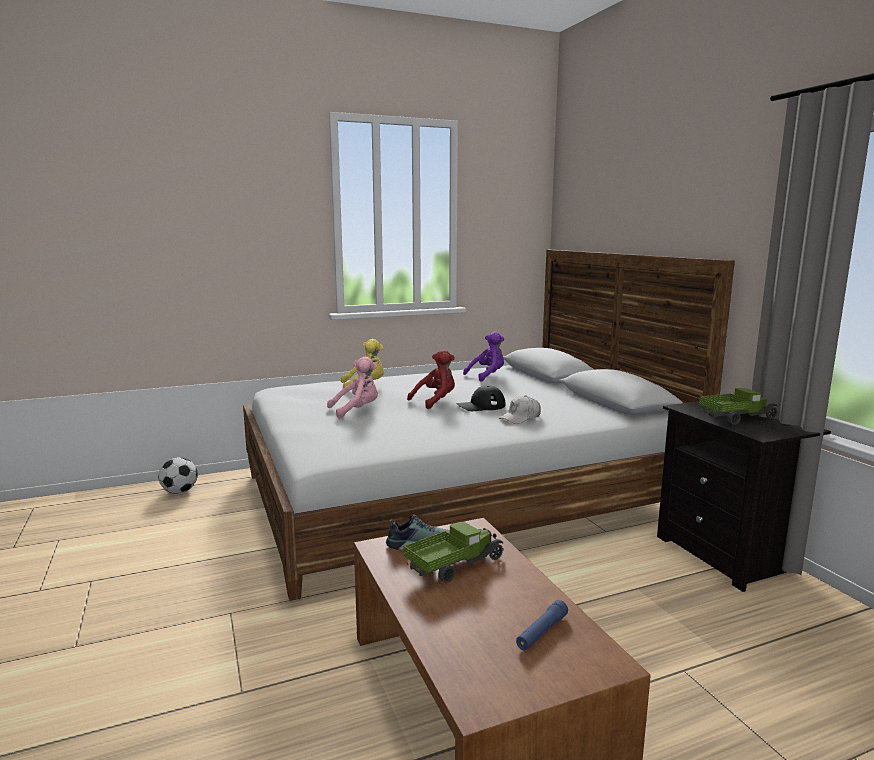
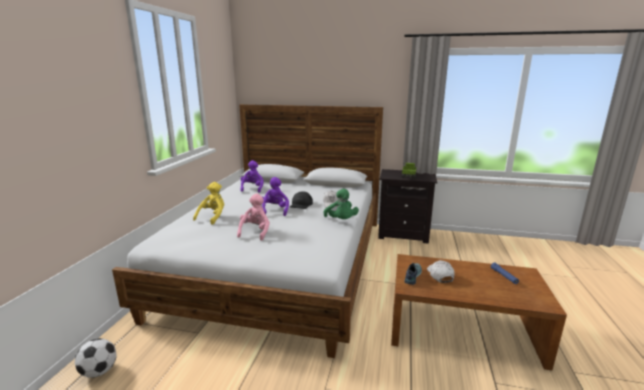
camera: 55 degrees left, 5 degrees up
toy truck [404,522,504,583] -> white cap [427,260,455,283]
red plush toy [407,349,455,409] -> purple plush toy [262,177,289,216]
none -> green plush toy [324,189,359,219]

